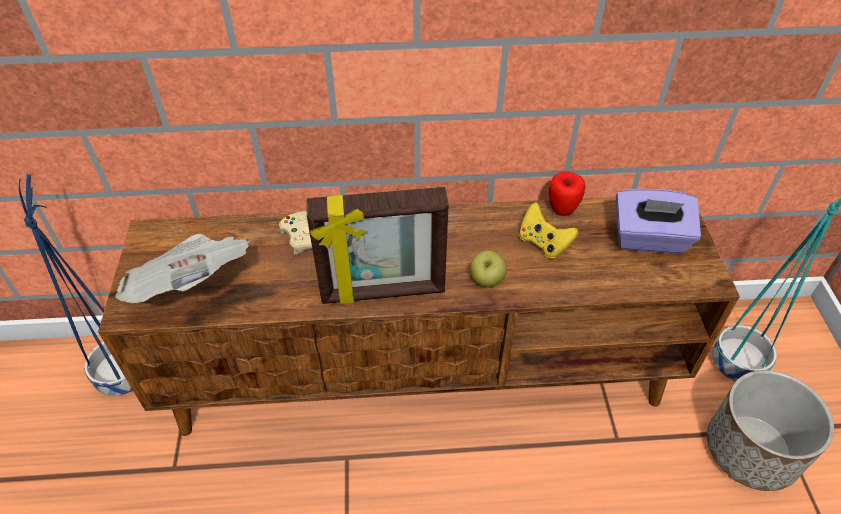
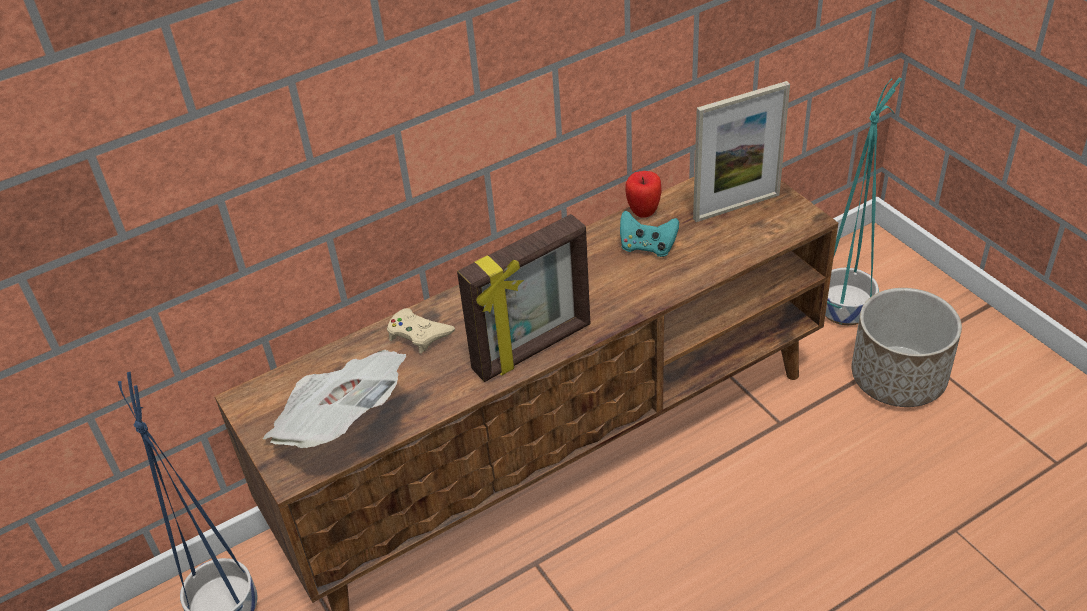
camera: 25 degrees left, 5 degrees down
apple [470,250,507,287] -> none
yellow game controller [519,202,578,258] -> turquoise game controller [620,211,679,257]
purple tissue box [616,189,701,254] -> picture frame [693,81,790,222]

